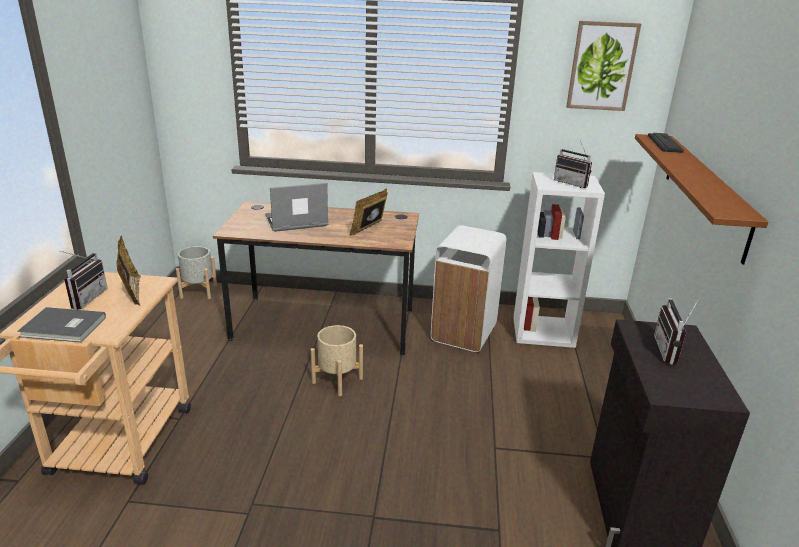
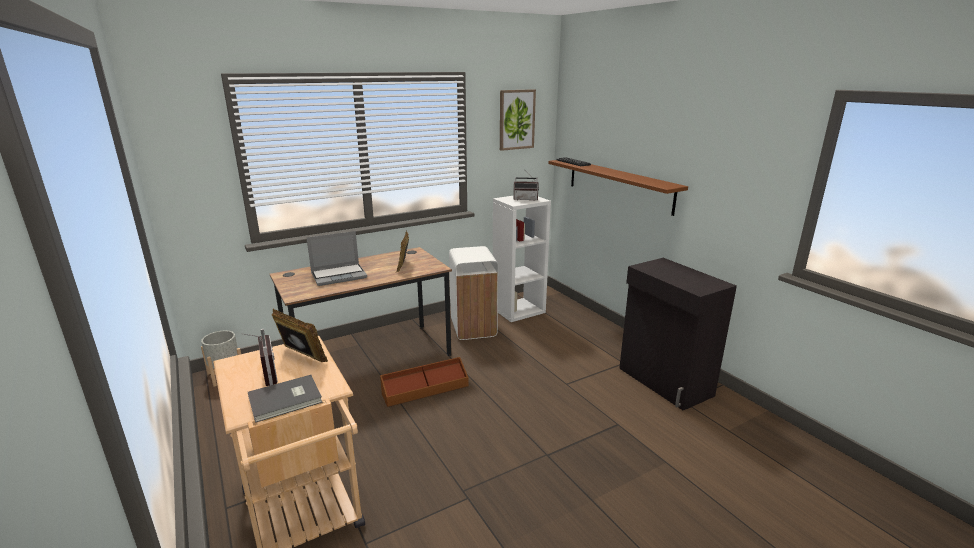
camera: 35 degrees left, 5 degrees down
laptop [265,183,328,232] -> laptop turned 150 degrees counterclockwise [306,231,367,286]
beige planter [311,325,363,396] -> brown storage box [380,357,469,407]
radio [654,298,699,364] -> none

